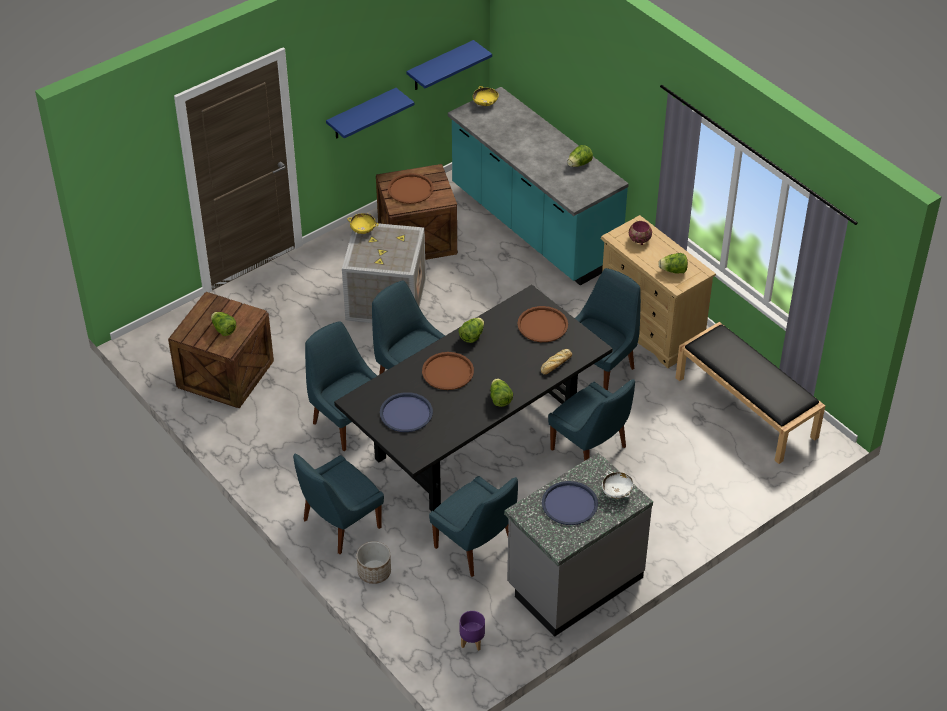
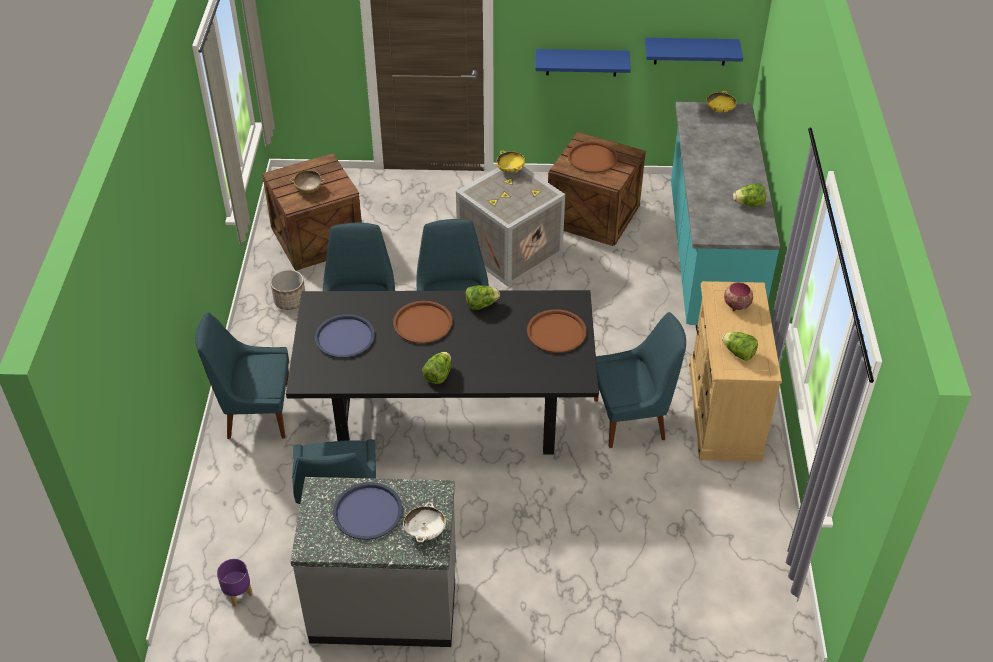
camera: 40 degrees right, 0 degrees up
lettuce [211,312,236,336] -> beige bowl [290,171,325,193]
planter [356,541,391,584] -> planter moved to [270,270,305,310]
bread [541,349,572,375] -> none
blue chair [548,379,635,461] -> none
black bench [675,322,825,464] -> none

